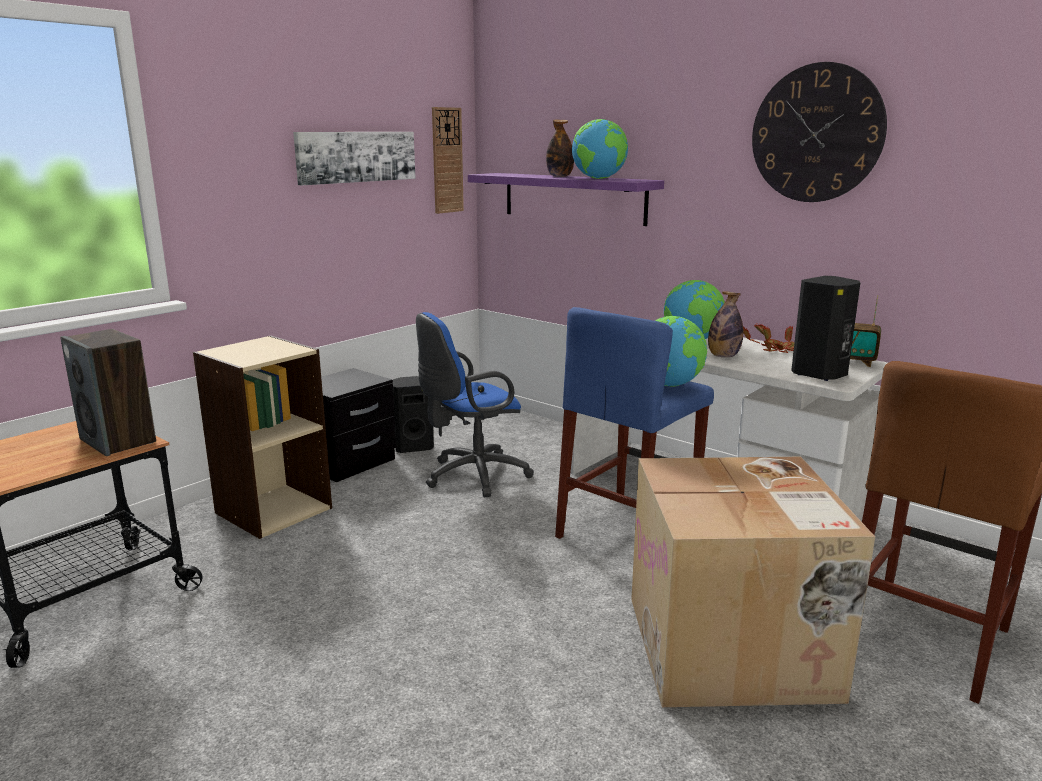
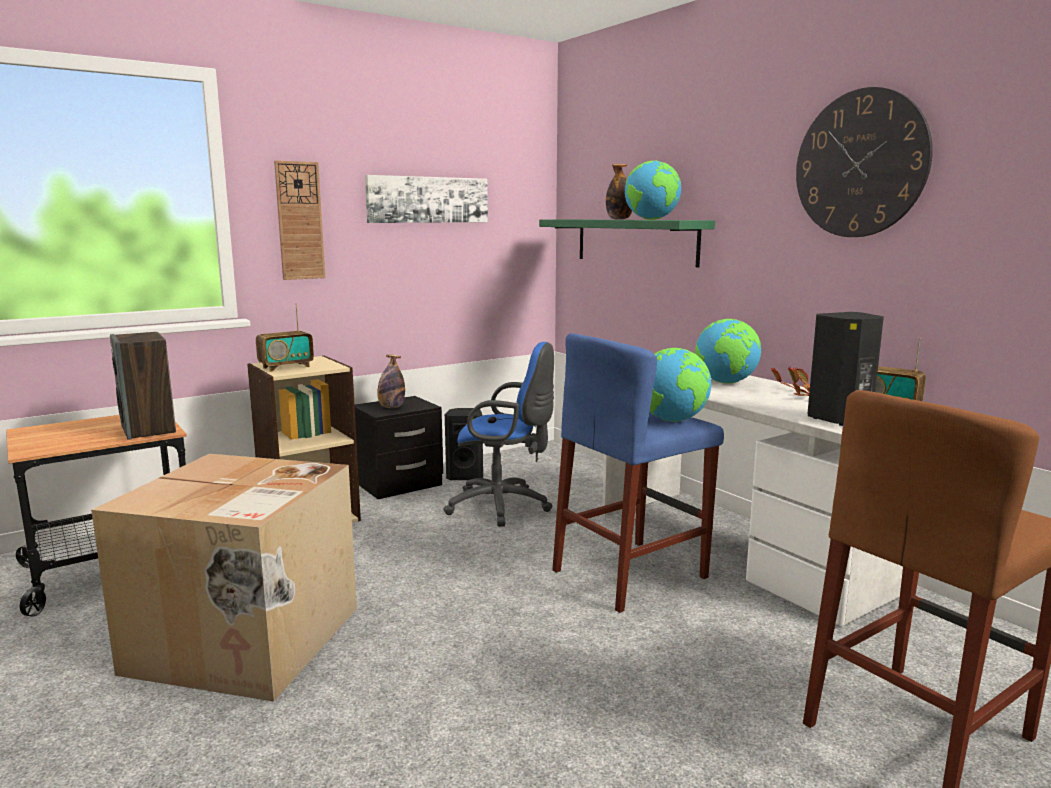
camera: 15 degrees right, 5 degrees down
blue office chair [416,312,534,497] -> blue office chair turned 150 degrees counterclockwise [443,342,554,527]
wall clock [432,107,464,214] -> wall clock moved to [274,160,325,280]
purple shelf [468,173,664,226] -> green shelf [539,219,715,268]
cardboard box [631,457,875,707] -> cardboard box moved to [91,454,357,702]
bottle [708,291,743,358] -> bottle moved to [377,355,405,408]
none -> radio [256,304,314,372]

